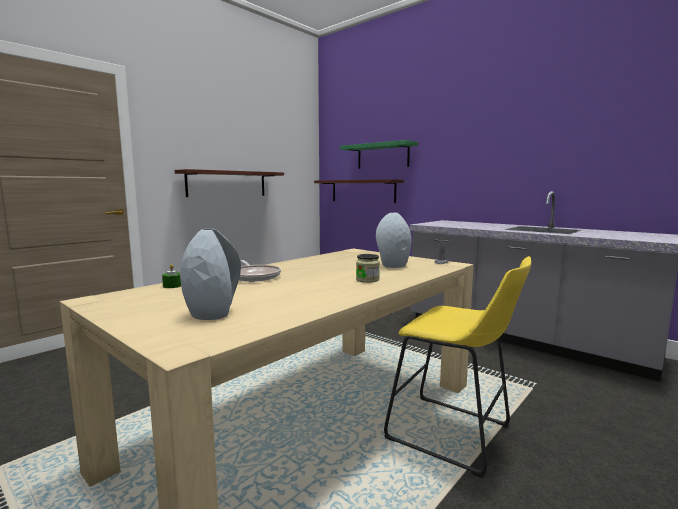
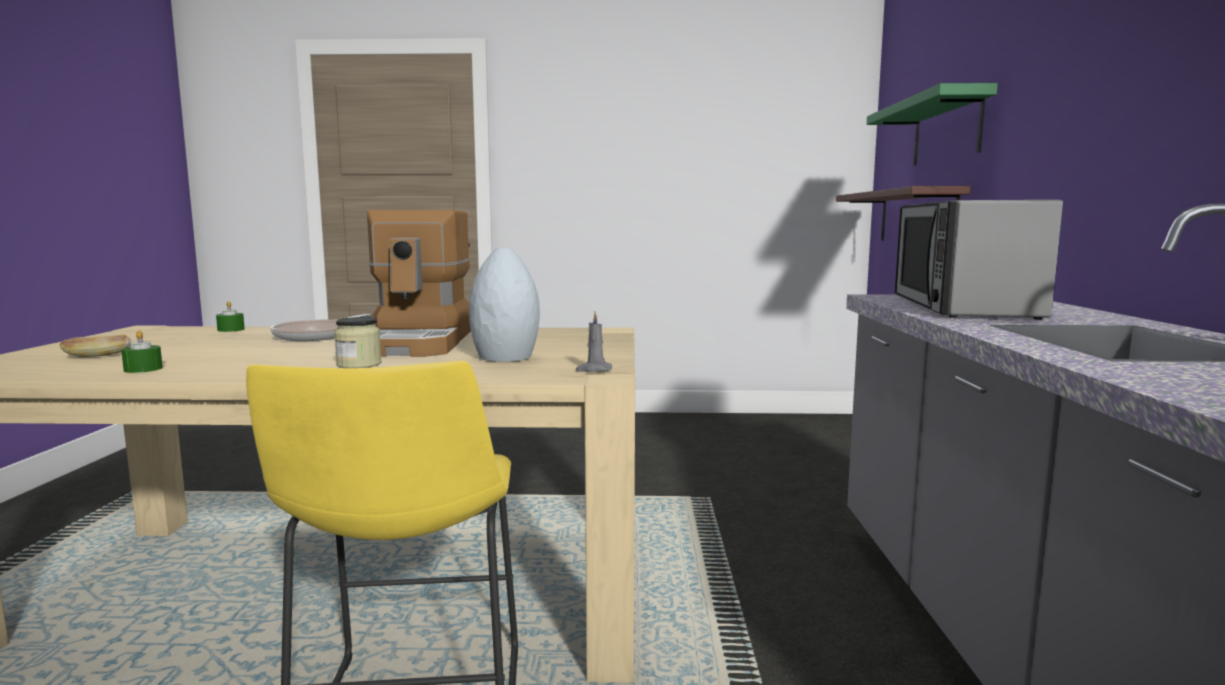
camera: 50 degrees right, 0 degrees up
shelf [175,169,284,197] -> none
grey vase [180,228,241,320] -> bread [60,334,131,357]
none -> green candle [121,330,163,373]
none -> coffee machine [367,210,471,357]
none -> microwave [895,200,1063,319]

